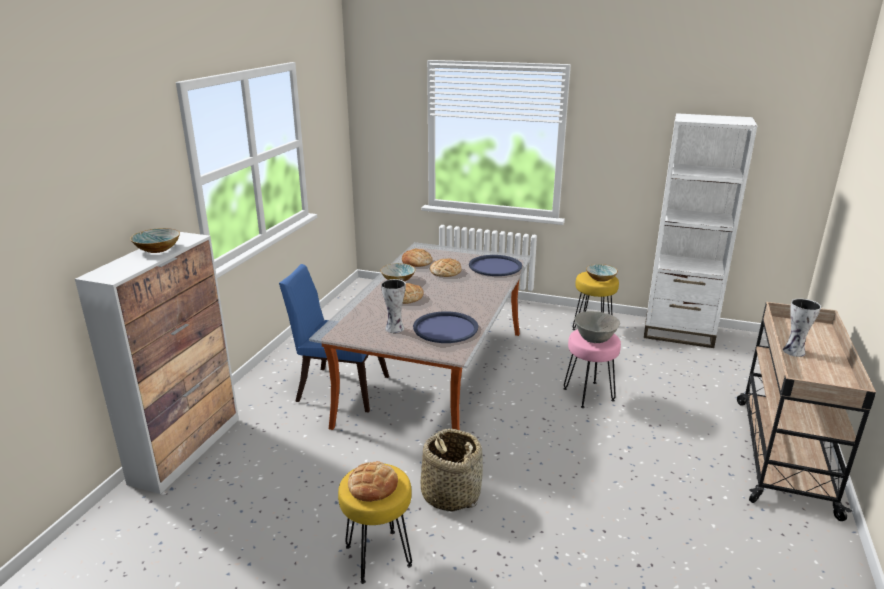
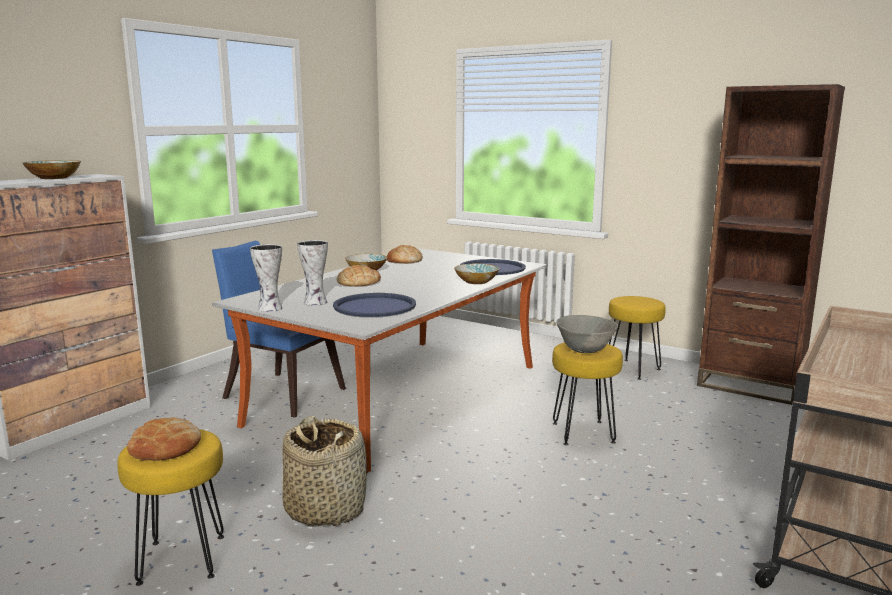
camera: 15 degrees right, 10 degrees down
bread [430,258,462,277] -> none
pink stool [564,329,621,408] -> yellow stool [552,342,623,445]
bowl [586,264,618,282] -> bowl moved to [454,264,500,284]
white bookcase [644,113,757,348] -> brown bookcase [697,84,845,405]
vase [783,298,821,357] -> vase moved to [250,244,282,312]

